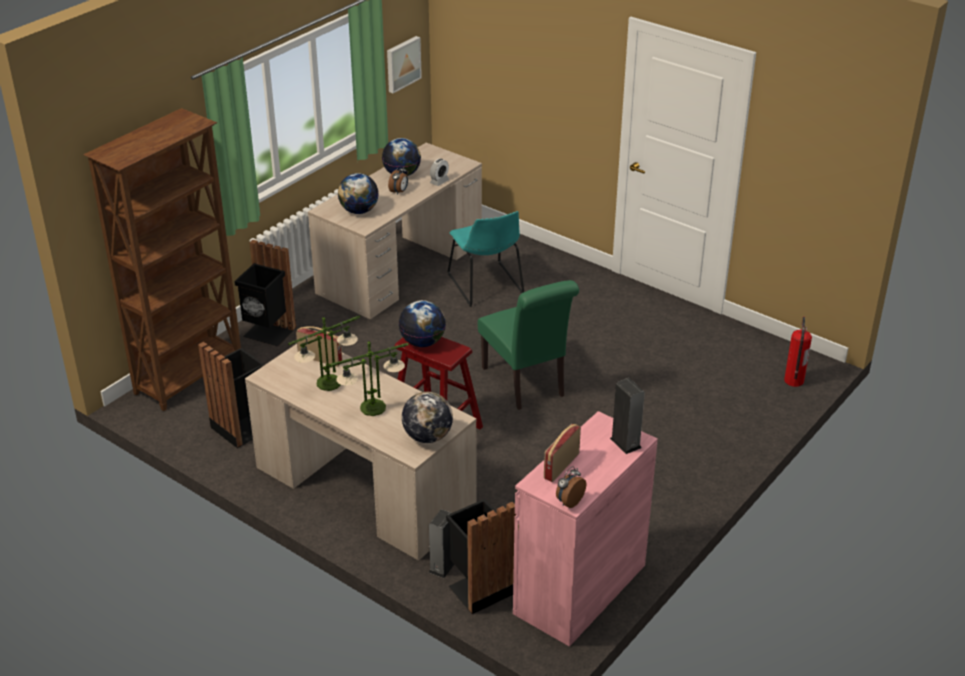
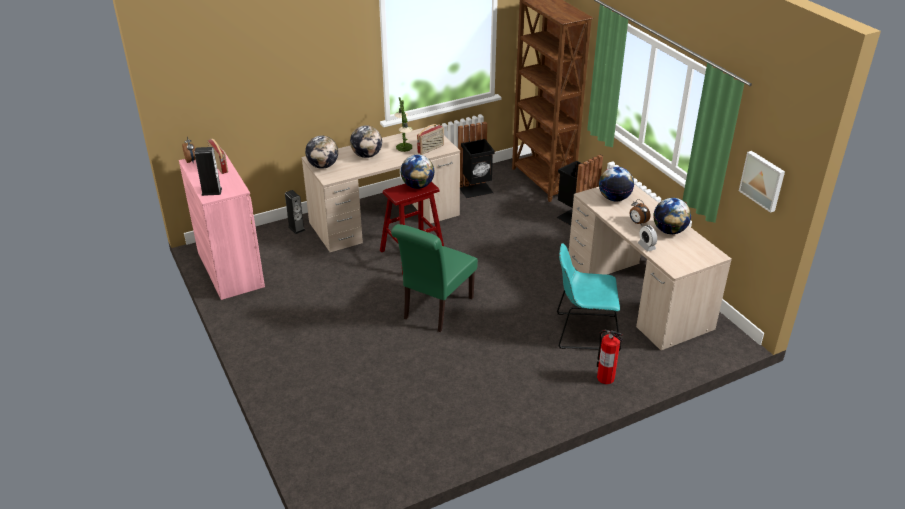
camera: 115 degrees right, 0 degrees up
table lamp [330,341,409,416] -> globe [350,125,382,158]
black trash can [446,499,516,614] -> none
green chair [478,280,579,410] -> green chair turned 60 degrees counterclockwise [391,224,478,332]
fire extinguisher [784,317,812,387] -> fire extinguisher moved to [597,330,623,384]

